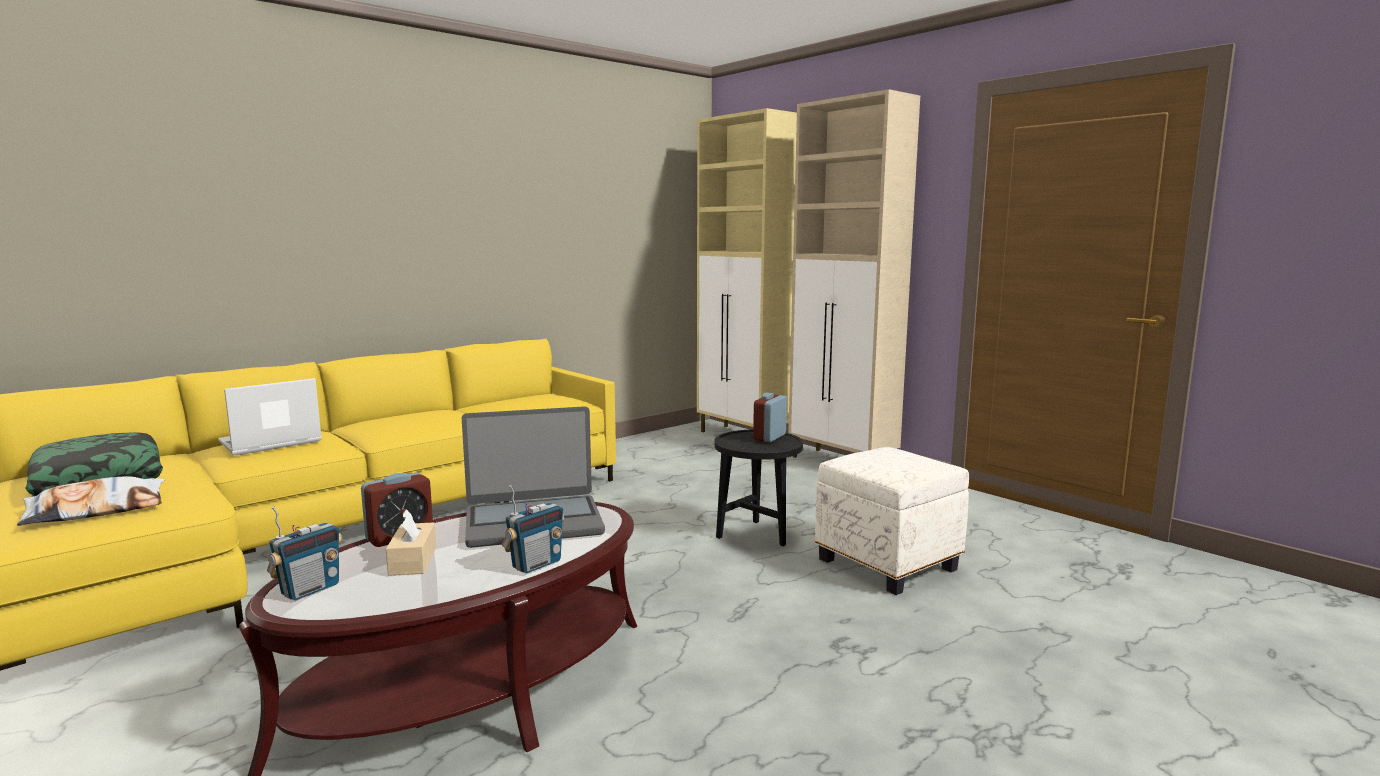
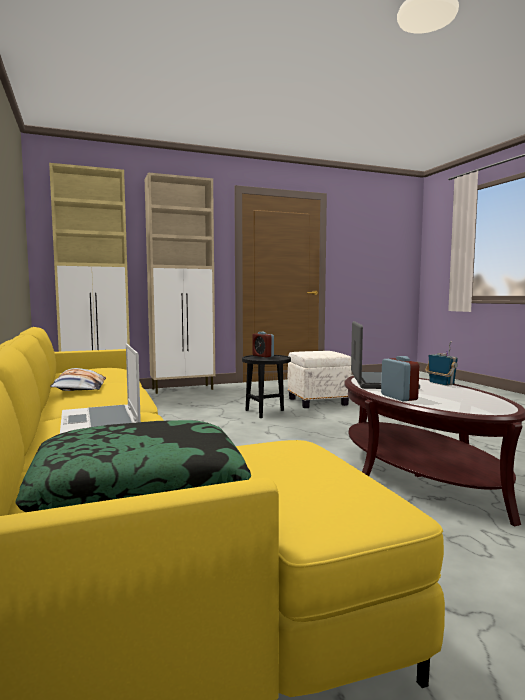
camera: 70 degrees left, 5 degrees down
pillow [17,476,164,526] -> pillow moved to [50,368,106,391]
radio [267,506,342,600] -> none
beige tissue box [386,509,436,576] -> none

